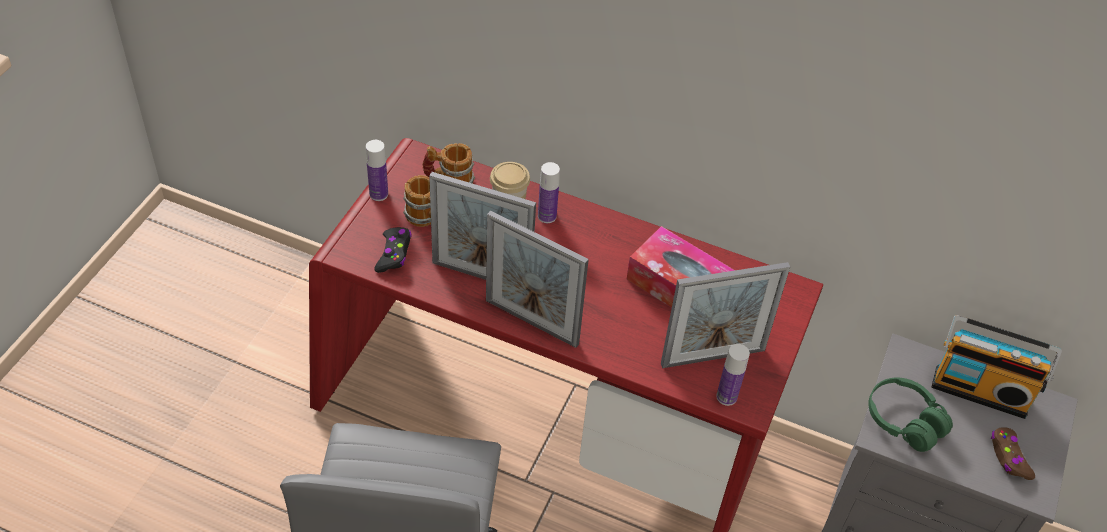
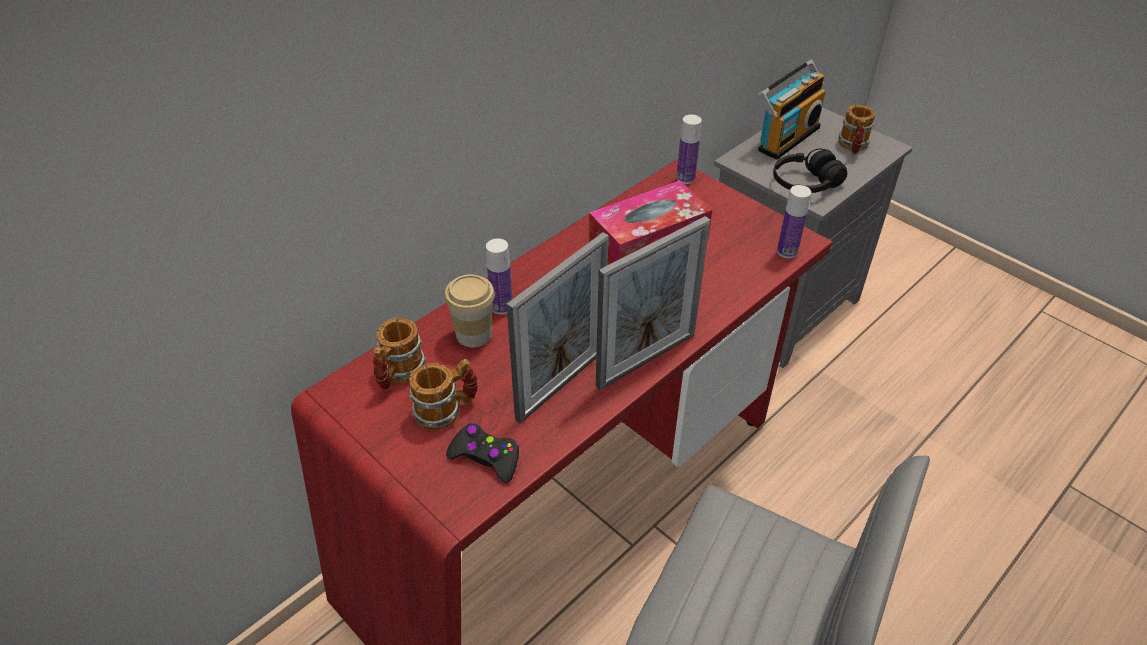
camera: 65 degrees left, 5 degrees down
bottle [366,140,388,201] -> bottle moved to [676,115,702,184]
picture frame [661,262,790,368] -> none
green headphones [868,378,953,452] -> black headphones [773,149,847,193]
brown game controller [991,427,1035,480] -> mug [838,105,875,155]

